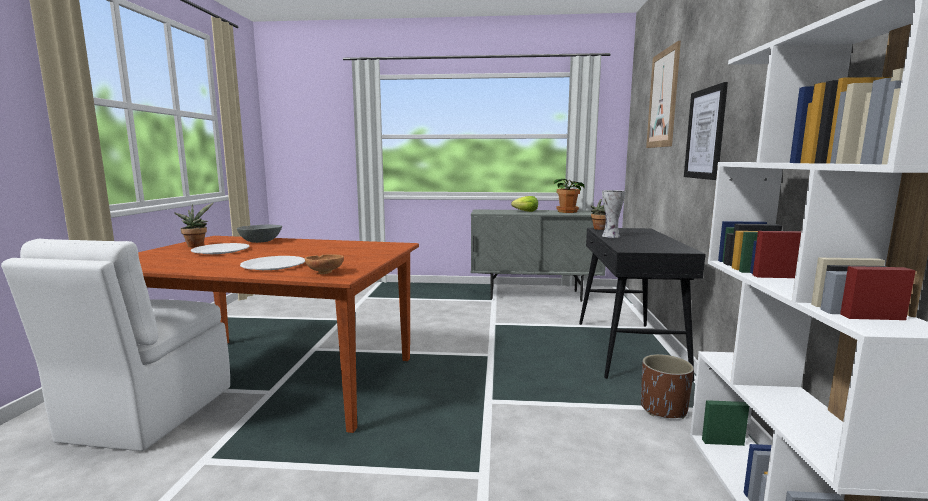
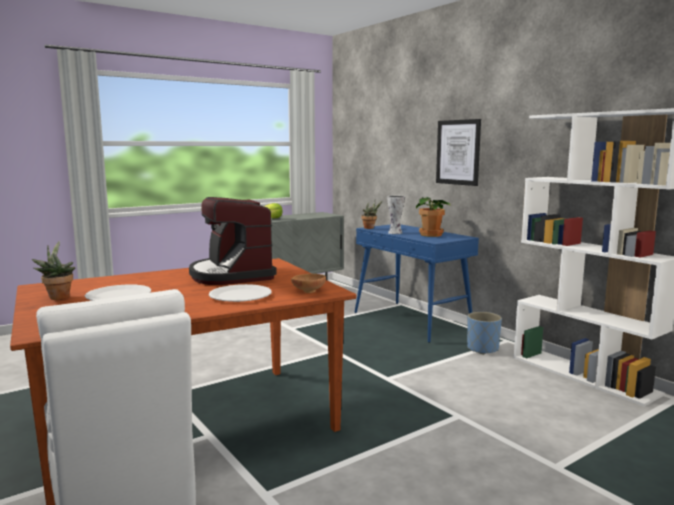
camera: 40 degrees left, 0 degrees up
grey bowl [237,225,282,243] -> none
potted plant [554,179,585,213] -> potted plant moved to [416,197,450,237]
black console table [579,228,706,382] -> blue console table [355,225,479,343]
brown planter [641,354,694,419] -> blue planter [467,312,502,355]
picture [646,41,681,148] -> none
none -> coffee machine [189,197,277,285]

